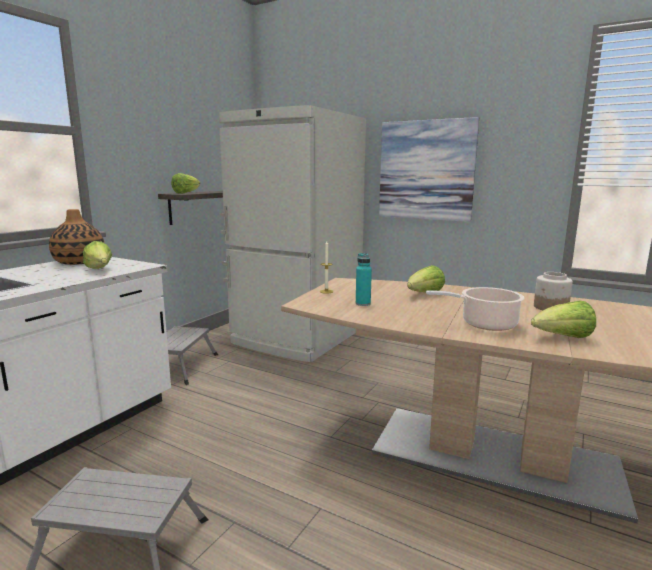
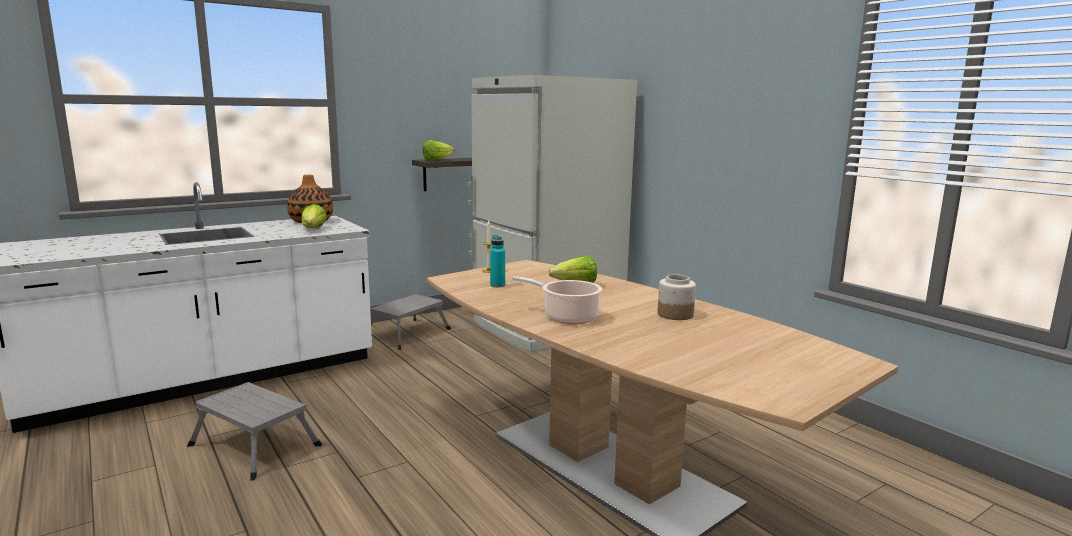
camera: 25 degrees right, 0 degrees up
picture [379,117,479,222] -> none
lettuce [531,300,596,338] -> none

